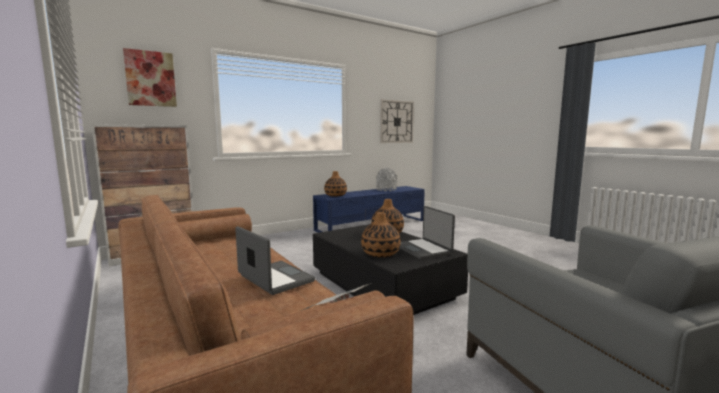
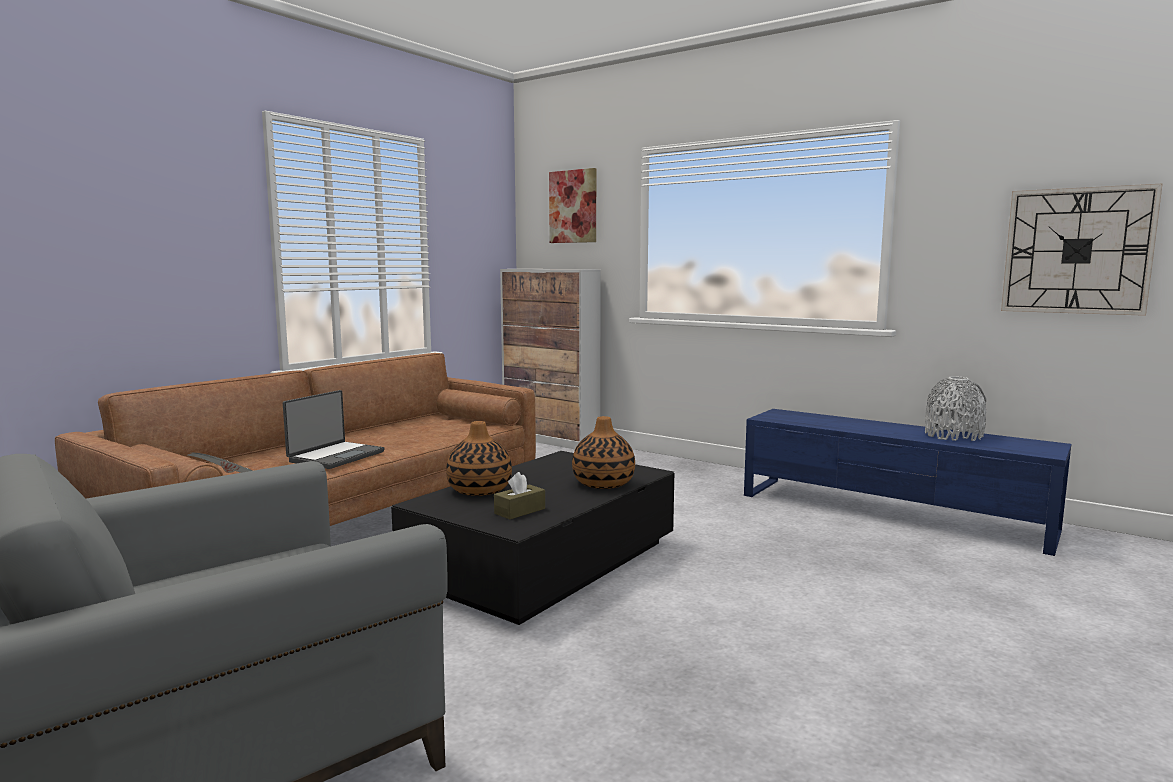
camera: 70 degrees right, 0 degrees up
vase [324,171,347,197] -> none
laptop [400,206,455,260] -> brown tissue box [494,472,545,519]

